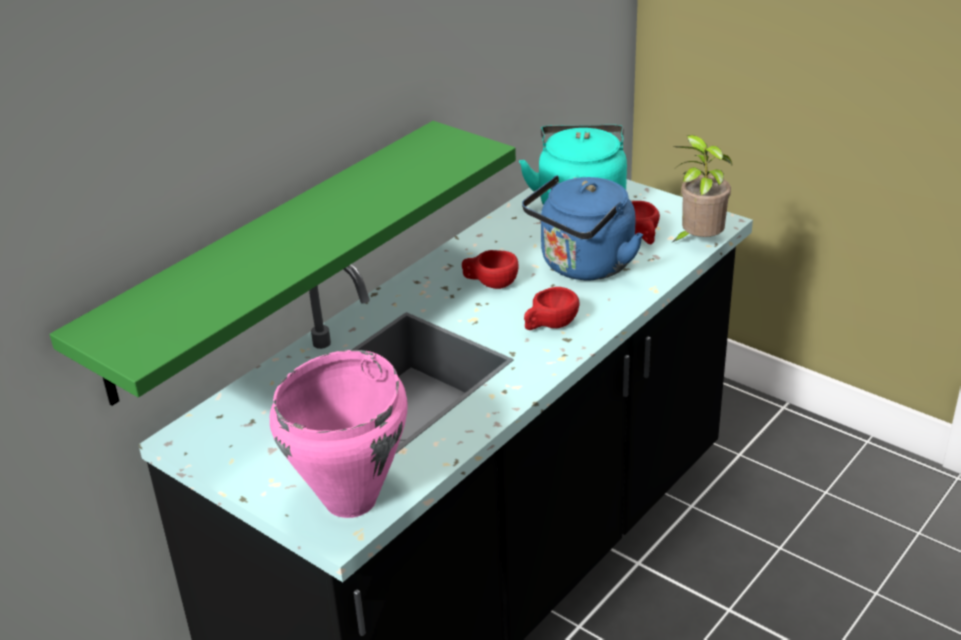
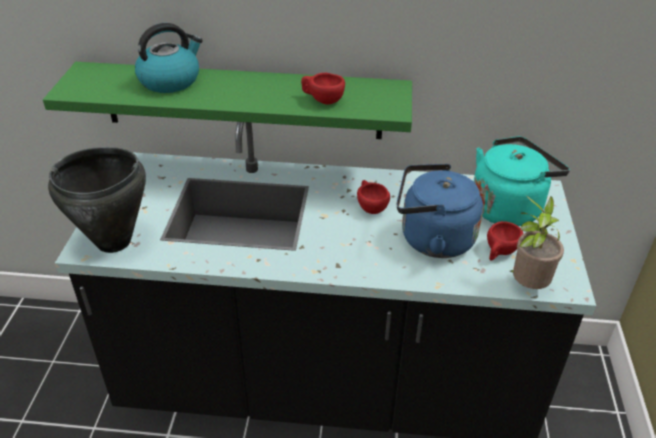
camera: 55 degrees right, 5 degrees up
pink cooking pot [270,350,408,518] -> black cooking pot [48,147,146,253]
red cup [524,287,580,330] -> red cup moved to [301,73,345,105]
none -> kettle [135,23,203,93]

